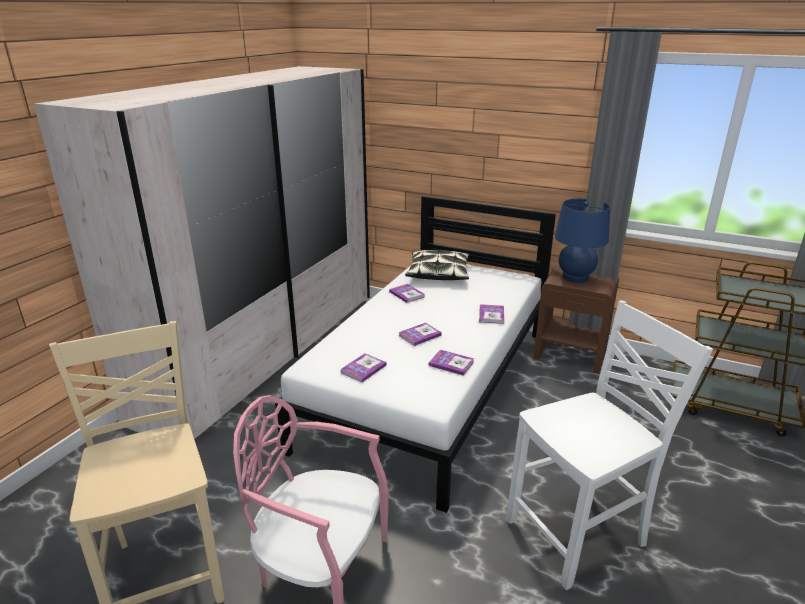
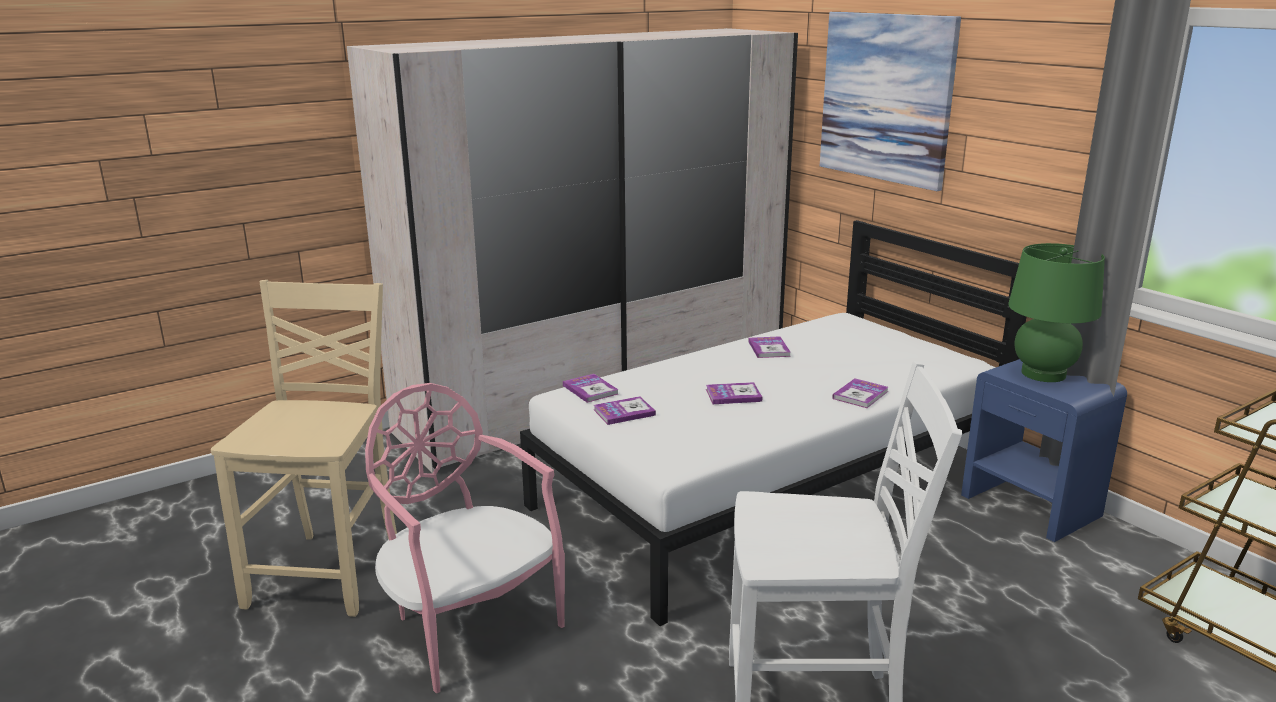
camera: 30 degrees right, 5 degrees down
pillow [405,250,470,280] -> none
book [429,350,475,376] -> book moved to [563,374,619,403]
brown nightstand [534,266,619,374] -> blue nightstand [961,359,1127,542]
blue table lamp [555,198,610,283] -> green table lamp [1008,243,1105,382]
none -> picture [820,12,961,191]

